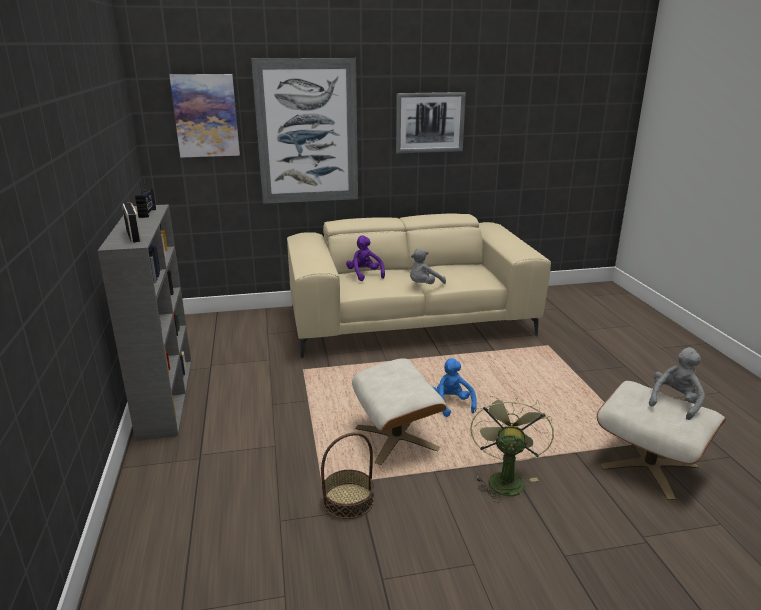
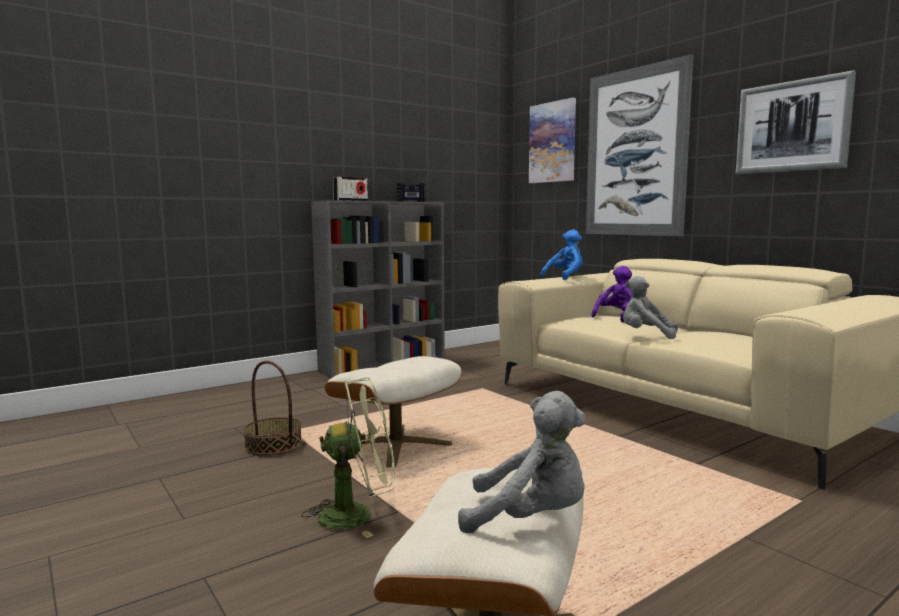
camera: 65 degrees right, 15 degrees down
blue plush toy [433,358,477,417] -> blue plush toy moved to [540,229,582,280]

